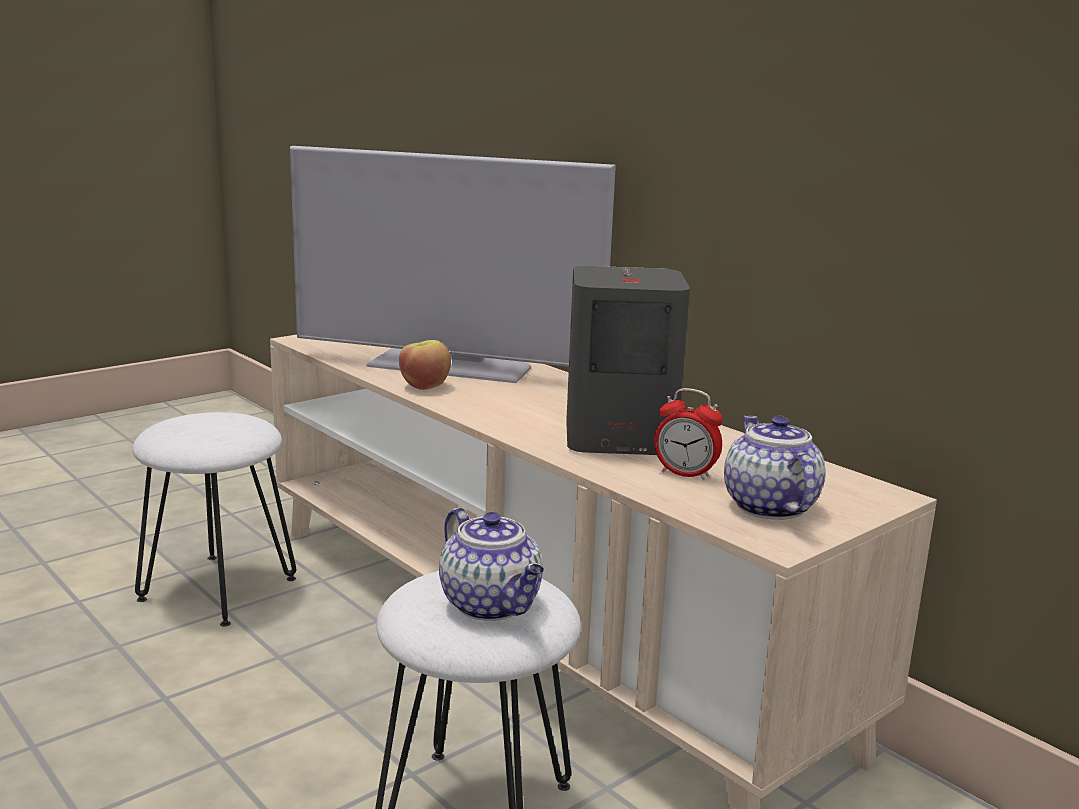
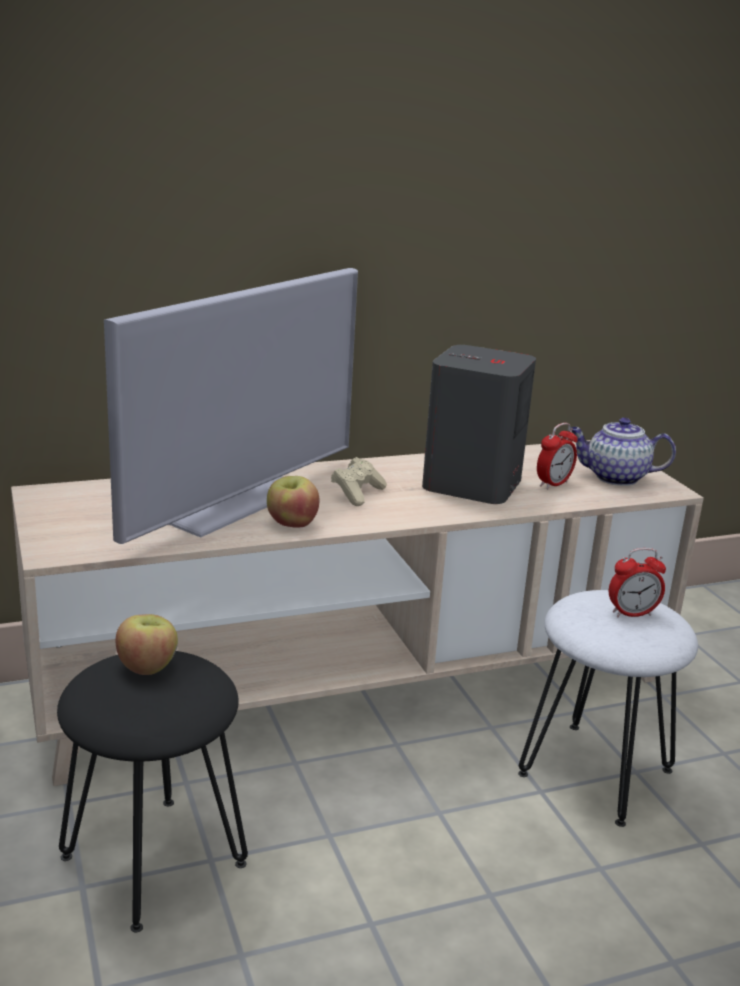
camera: 70 degrees left, 5 degrees up
white stool [132,412,296,627] -> black stool [57,651,248,932]
teapot [439,507,544,621] -> alarm clock [609,548,666,618]
none -> apple [115,614,178,675]
none -> beige game controller [331,457,387,506]

